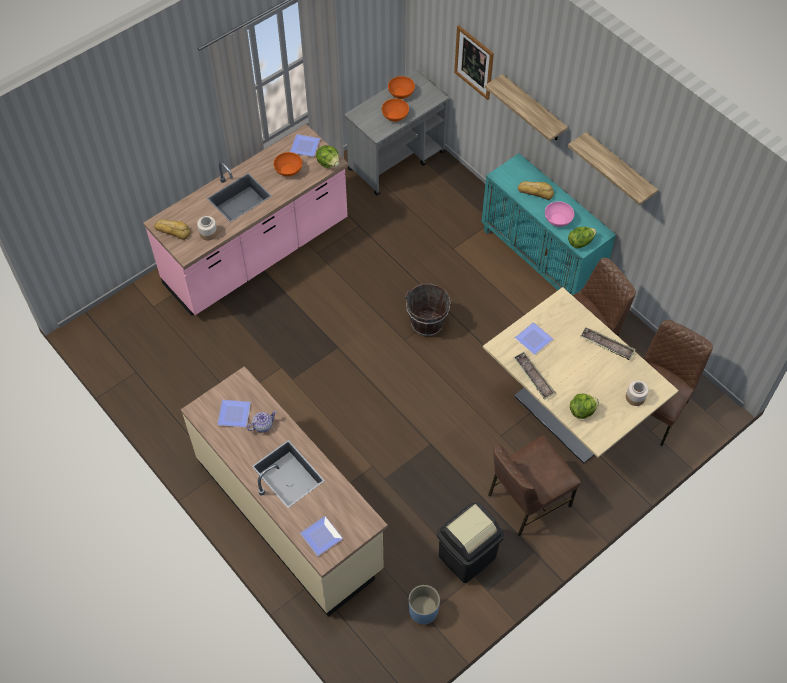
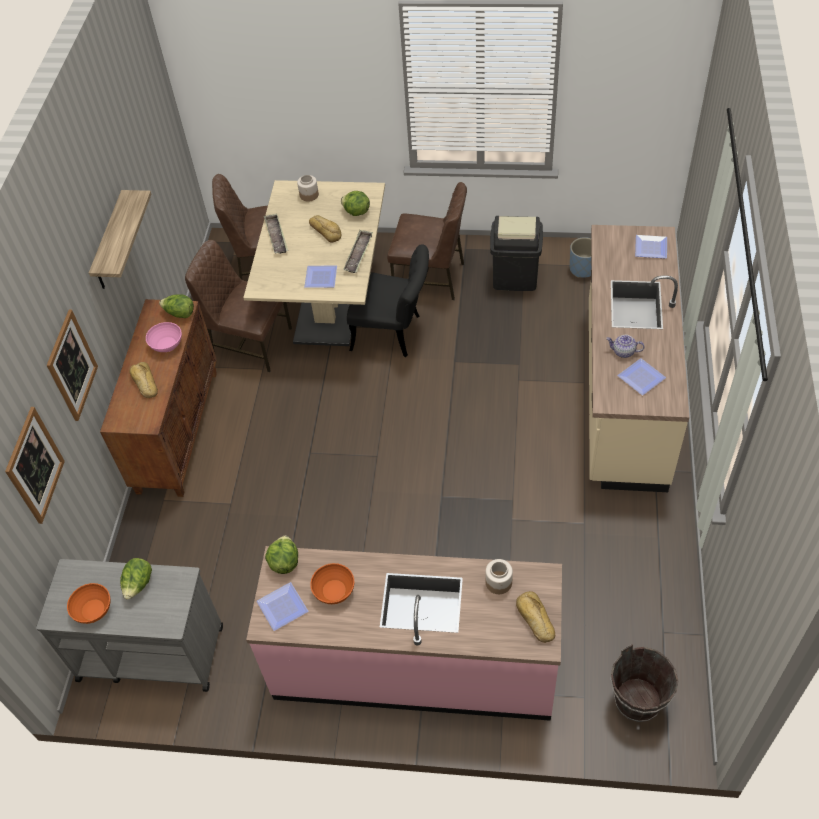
camera: 130 degrees left, 5 degrees down
orange bowl [382,99,409,122] -> lettuce [120,558,152,600]
brown bucket [405,283,451,336] -> brown bucket moved to [611,644,678,722]
turquoise cabinet [482,153,616,295] -> brown cabinet [100,299,217,497]
shelf [485,74,568,141] -> picture [47,309,98,421]
none -> bread [309,215,341,243]
none -> black chair [347,244,429,357]

